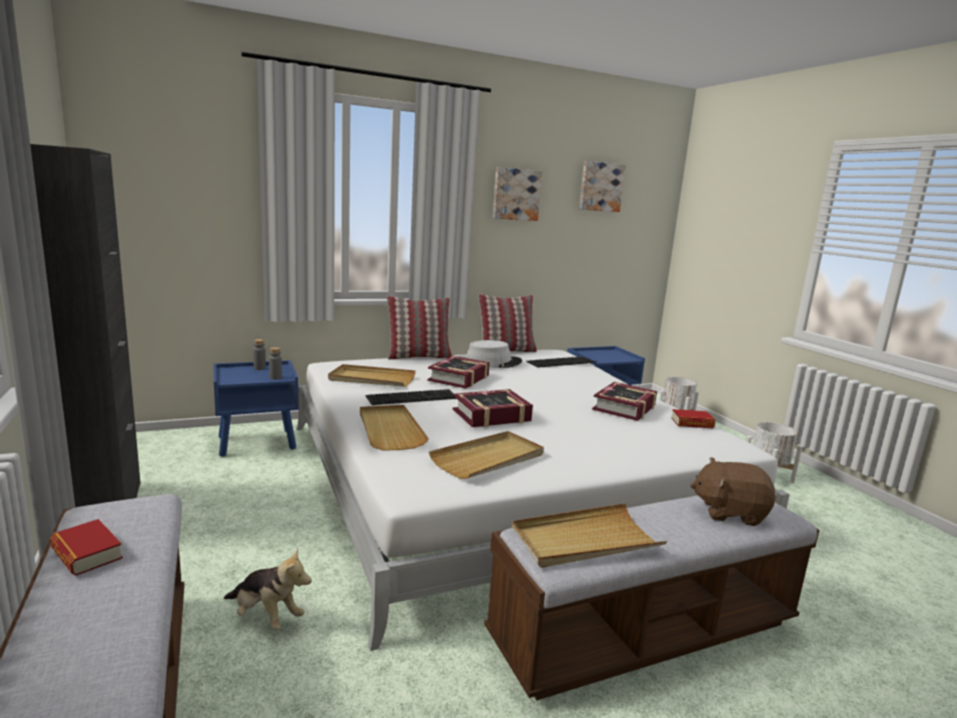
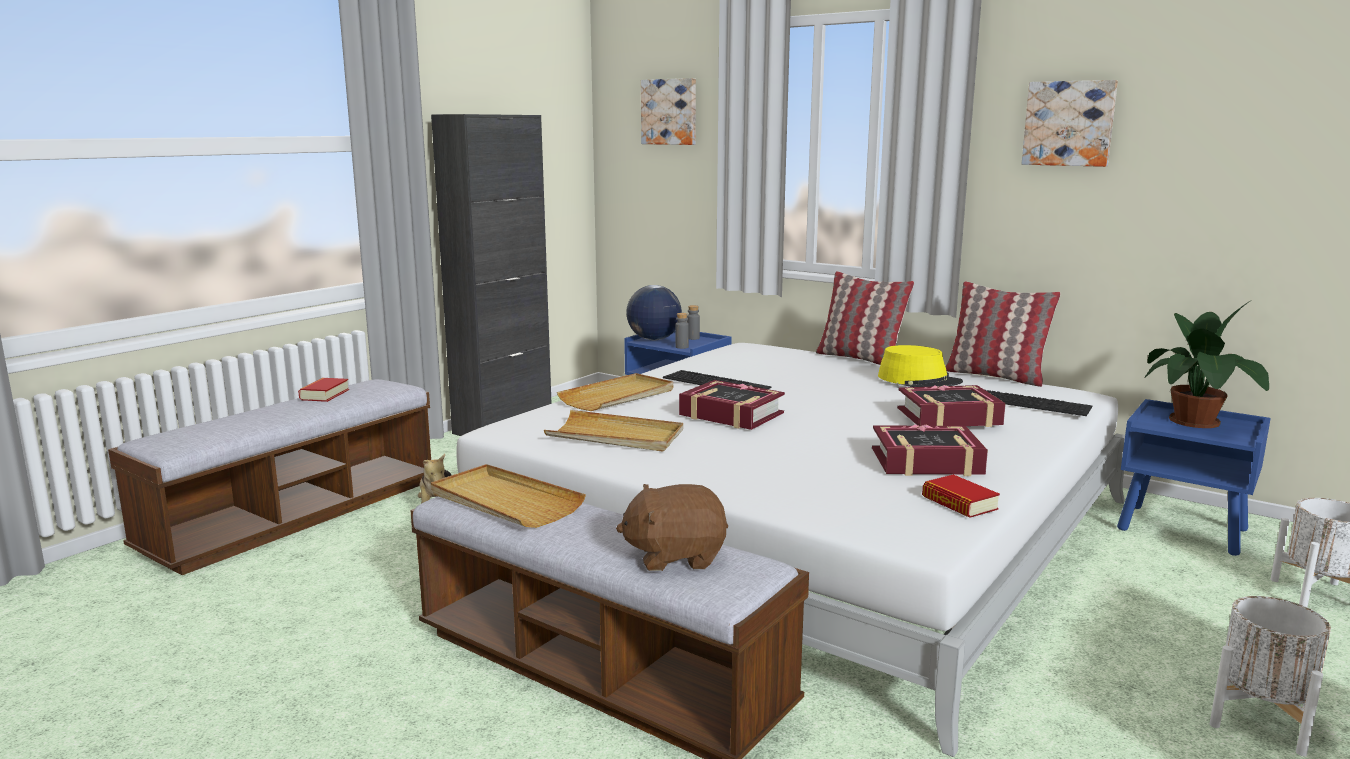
camera: 60 degrees right, 0 degrees up
beige tray [328,364,416,387] -> none
book [427,356,490,389] -> book moved to [897,385,1006,427]
grey hat [466,340,522,368] -> yellow hat [878,345,963,387]
picture [579,161,626,212] -> picture moved to [641,78,696,145]
brown plush toy [690,457,776,526] -> brown plush toy turned 75 degrees counterclockwise [616,484,728,571]
none -> globe [626,285,682,340]
none -> potted plant [1145,300,1269,428]

